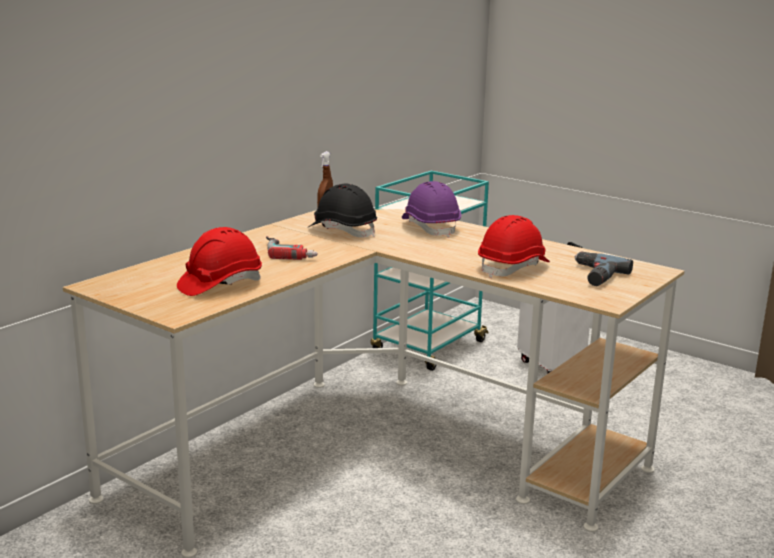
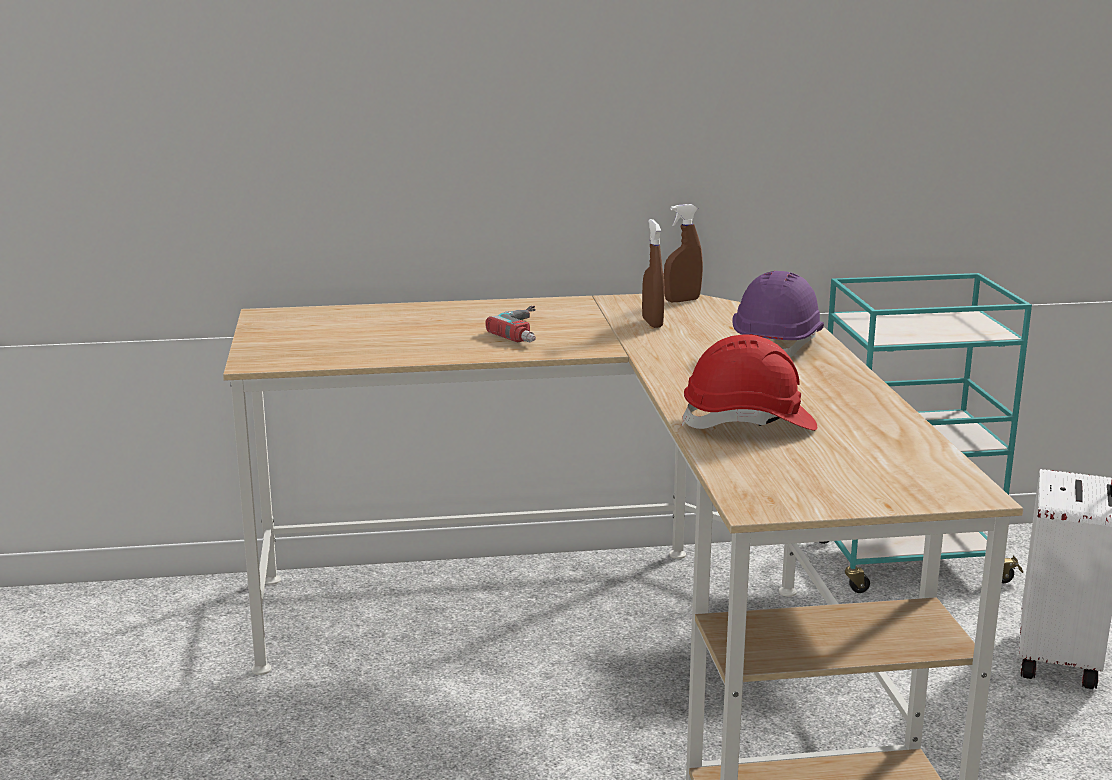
camera: 45 degrees right, 0 degrees up
red hard hat [177,227,262,296] -> none
black hard hat [309,183,377,238] -> brown spray bottle [642,219,664,328]
power drill [575,252,633,286] -> none

